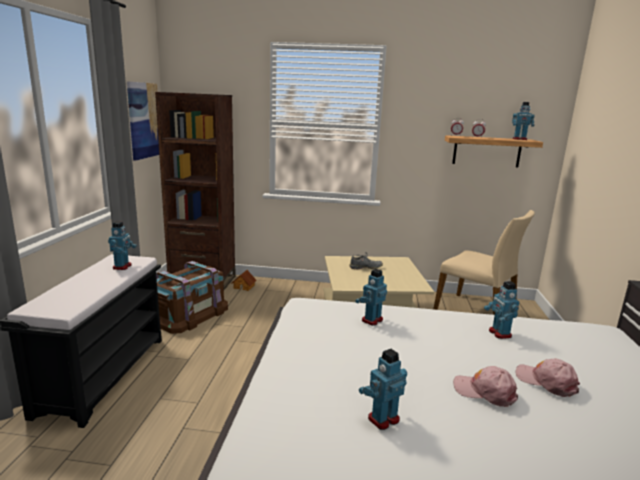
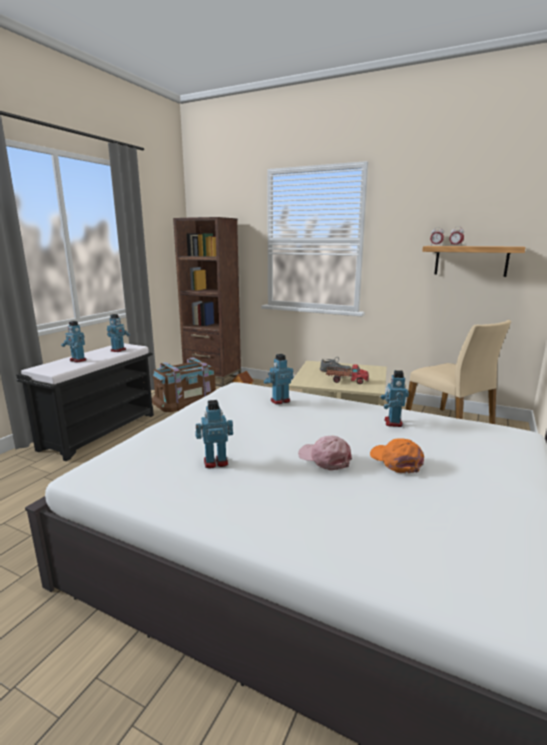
camera: 20 degrees right, 0 degrees up
picture [127,81,159,160] -> none
toy robot [512,102,535,140] -> toy robot moved to [61,321,86,363]
pink cap [516,359,580,397] -> orange cap [370,438,424,473]
none -> toy truck [326,364,369,384]

